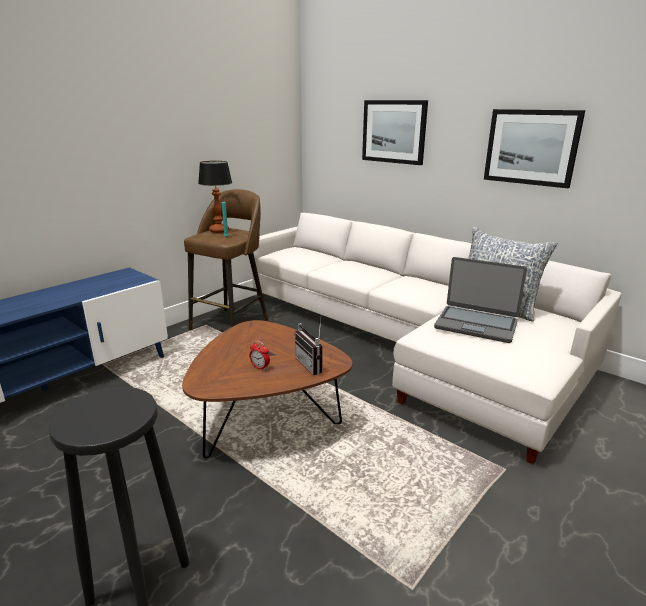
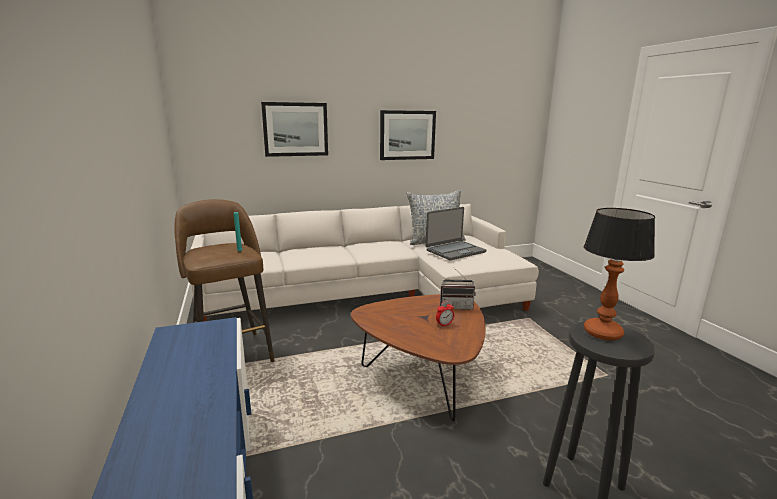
camera: 60 degrees left, 5 degrees down
table lamp [198,161,232,233] -> table lamp moved to [584,208,655,340]

